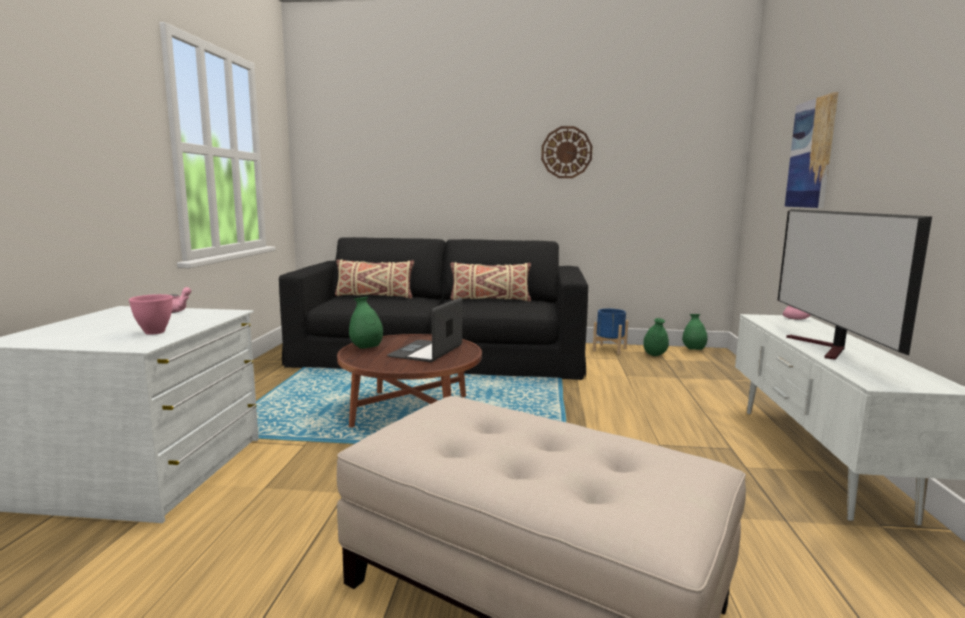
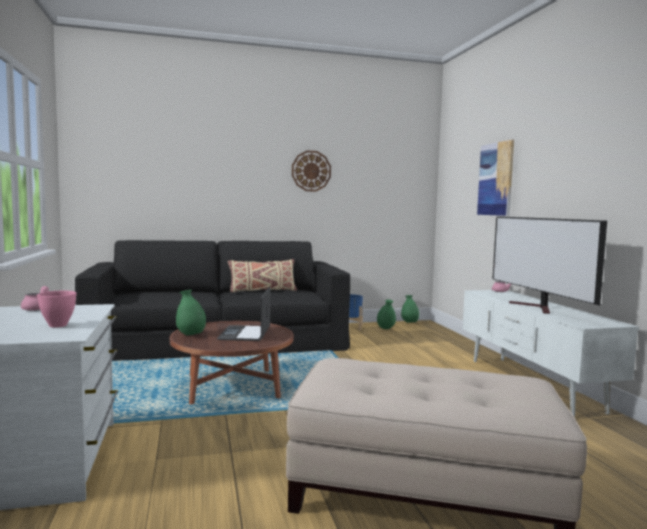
camera: 20 degrees left, 5 degrees down
beige pillow [335,259,414,299] -> none

